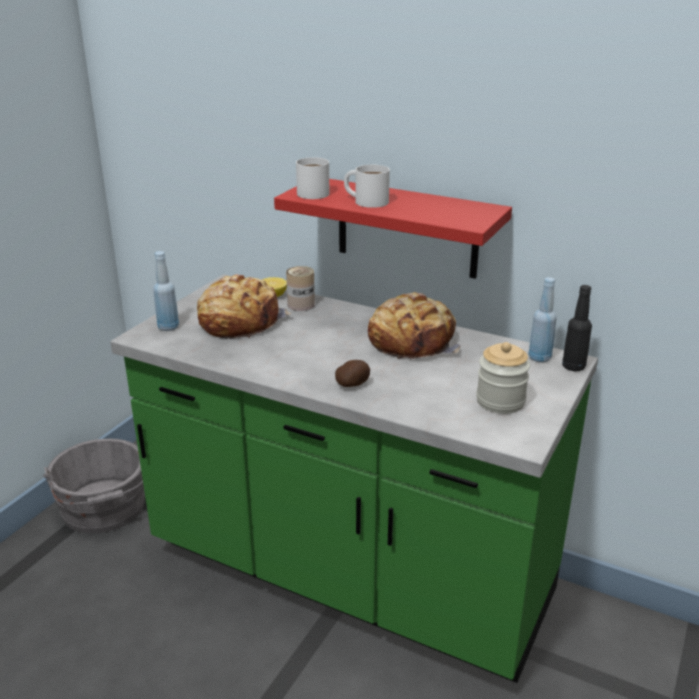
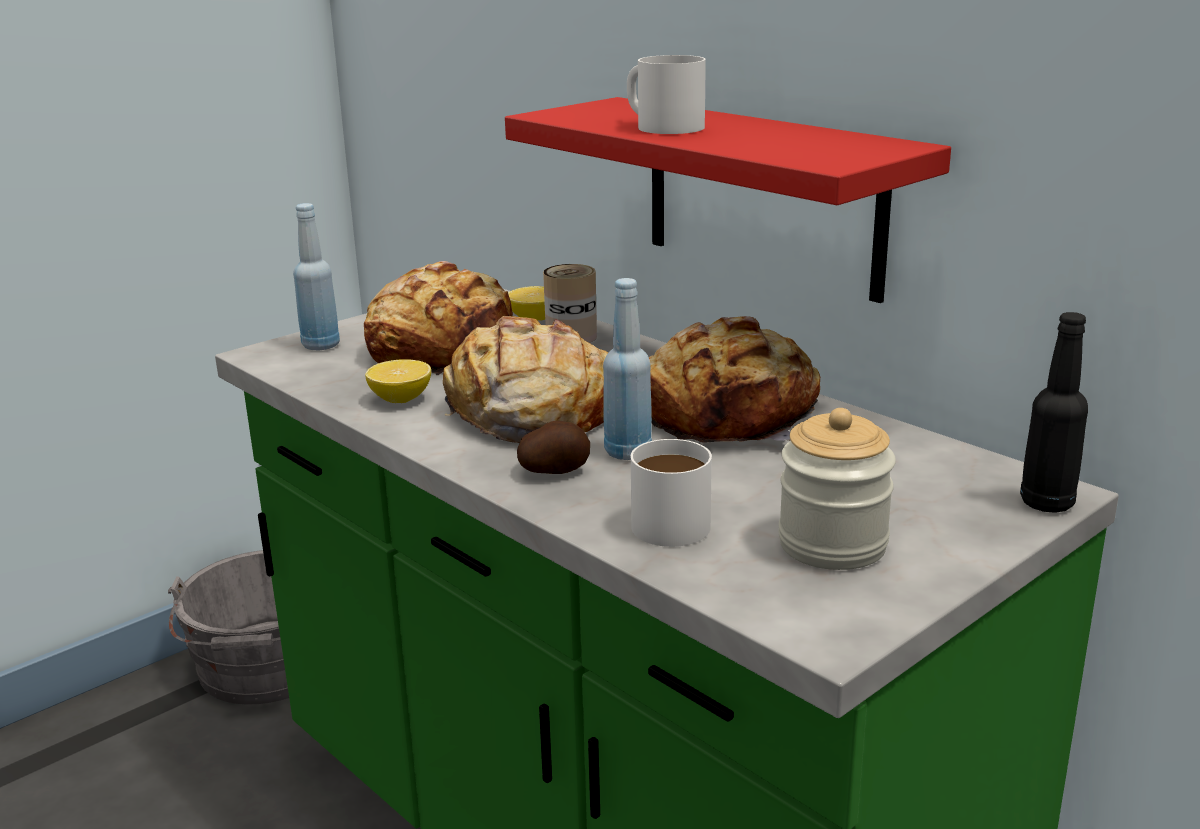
camera: 20 degrees right, 5 degrees down
white mug [296,157,329,199] -> white mug moved to [631,439,712,547]
blue bottle [528,277,557,362] -> blue bottle moved to [603,278,652,460]
none -> lemon [365,359,431,403]
none -> bread [443,316,609,443]

